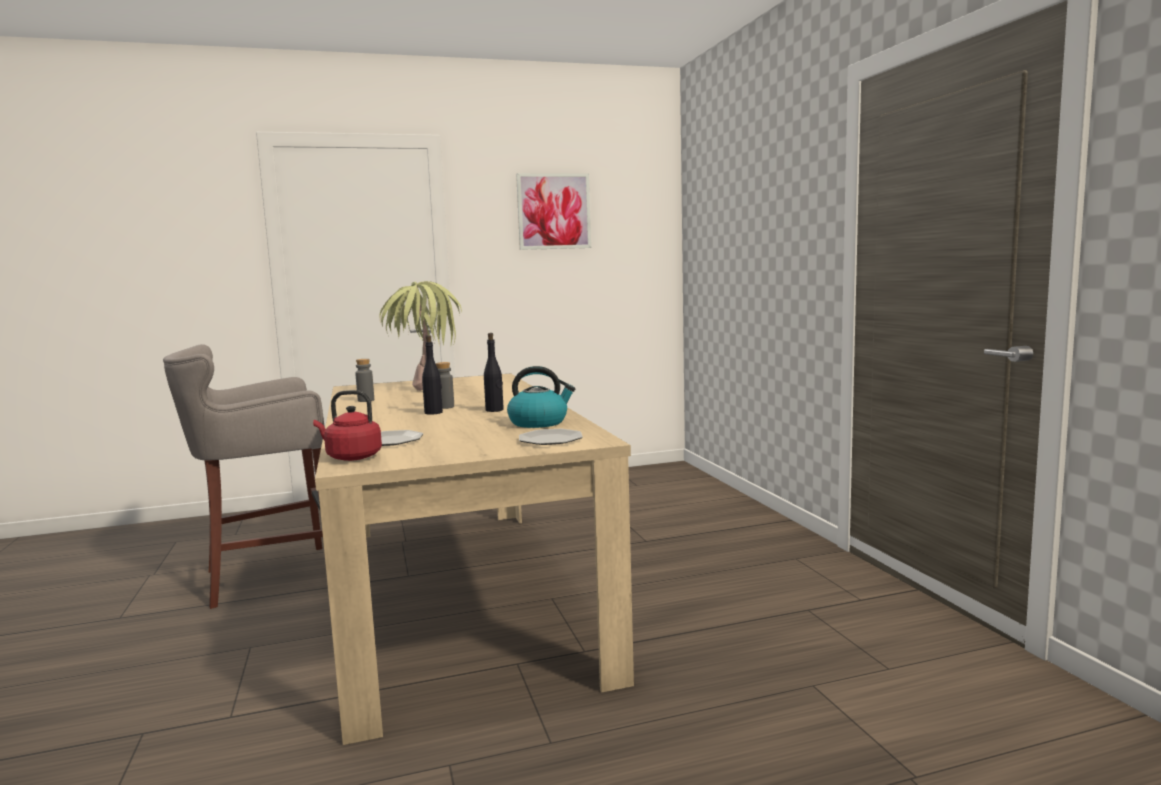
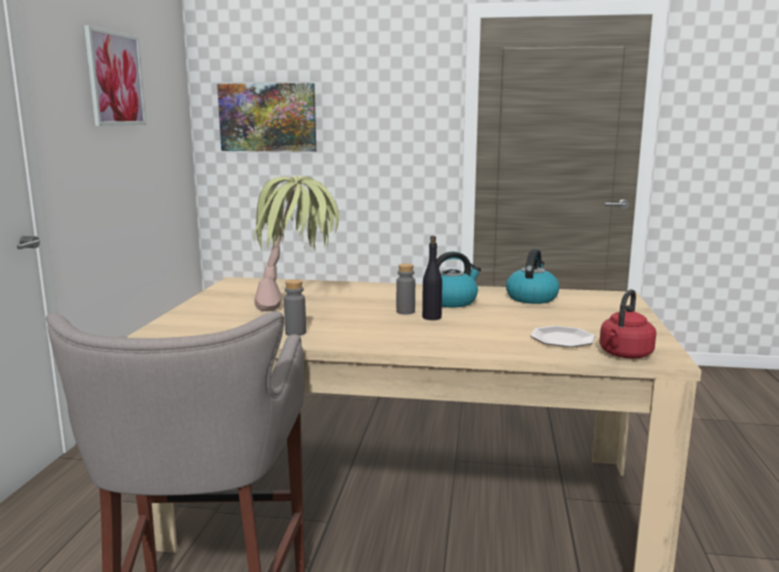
camera: 65 degrees left, 5 degrees up
black bottle [484,333,504,412] -> kettle [437,252,481,307]
plate [519,429,583,445] -> none
none -> picture [217,83,316,152]

